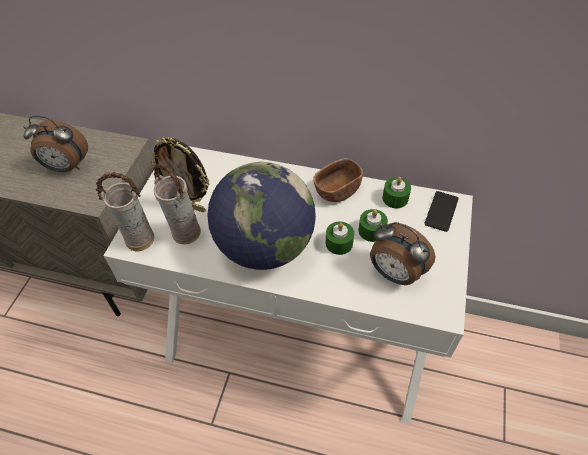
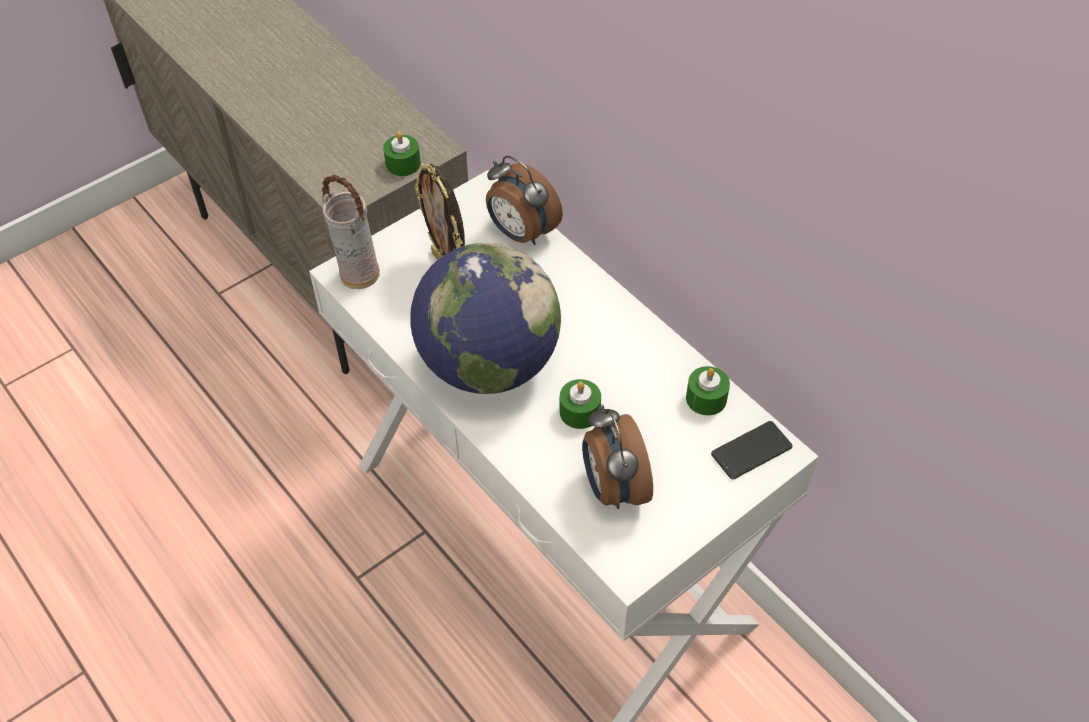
camera: 35 degrees right, 0 degrees up
alarm clock [23,116,88,172] -> alarm clock moved to [486,156,563,245]
vase [153,164,201,245] -> none
brown bowl [313,158,363,202] -> none
green candle [358,209,388,242] -> green candle moved to [383,132,421,176]

